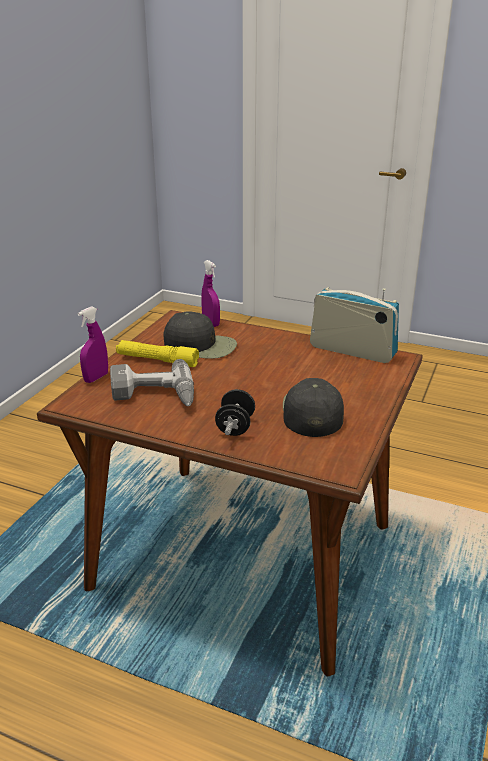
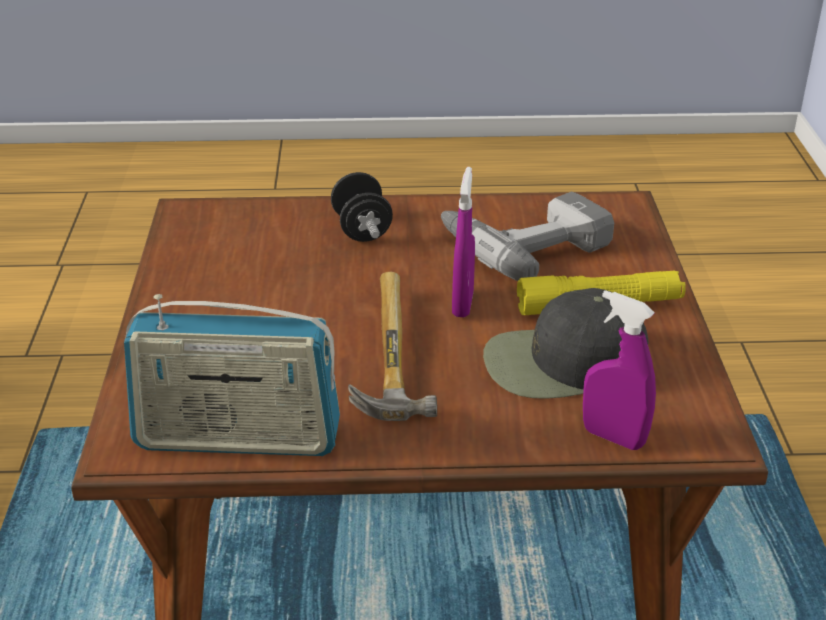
camera: 155 degrees right, 5 degrees up
purple spray bottle [78,306,108,383] -> purple spray bottle moved to [452,167,475,317]
black cap [283,378,344,437] -> none
none -> hammer [348,272,437,421]

